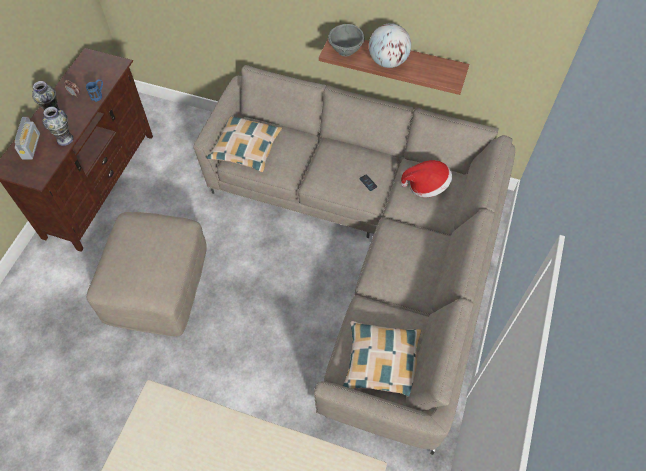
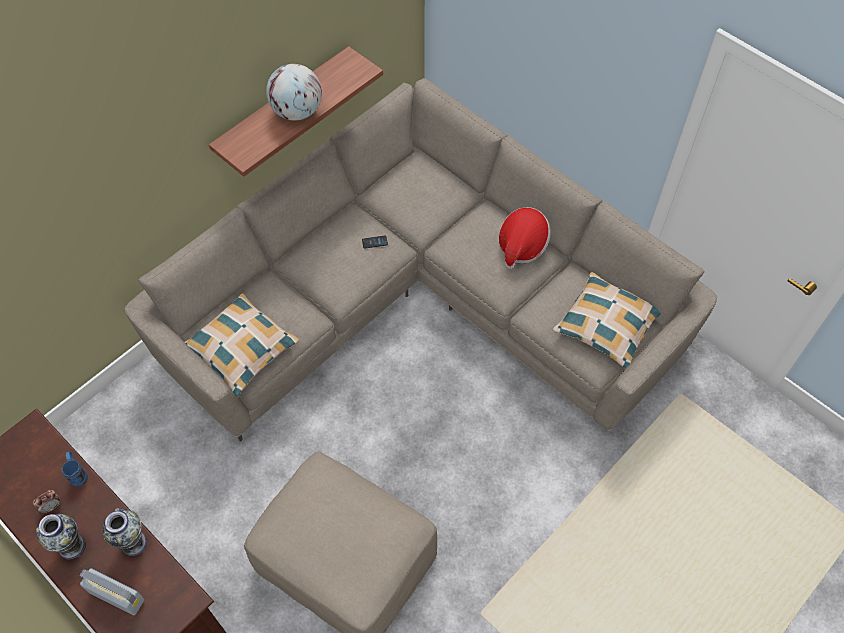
camera: 65 degrees left, 0 degrees up
grey bowl [328,24,365,56] -> none
hat [401,160,452,197] -> hat moved to [499,207,551,269]

